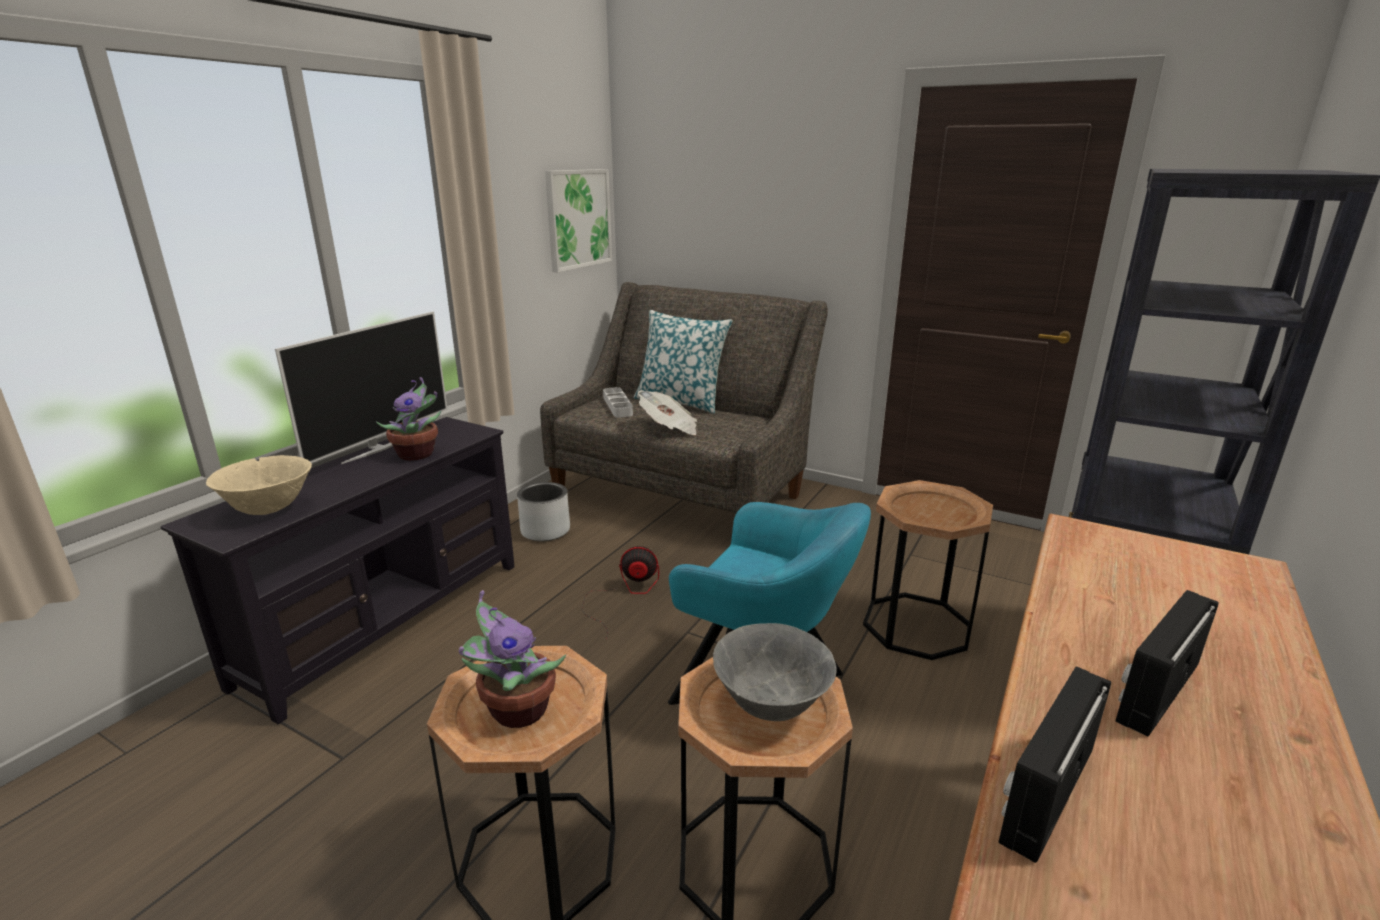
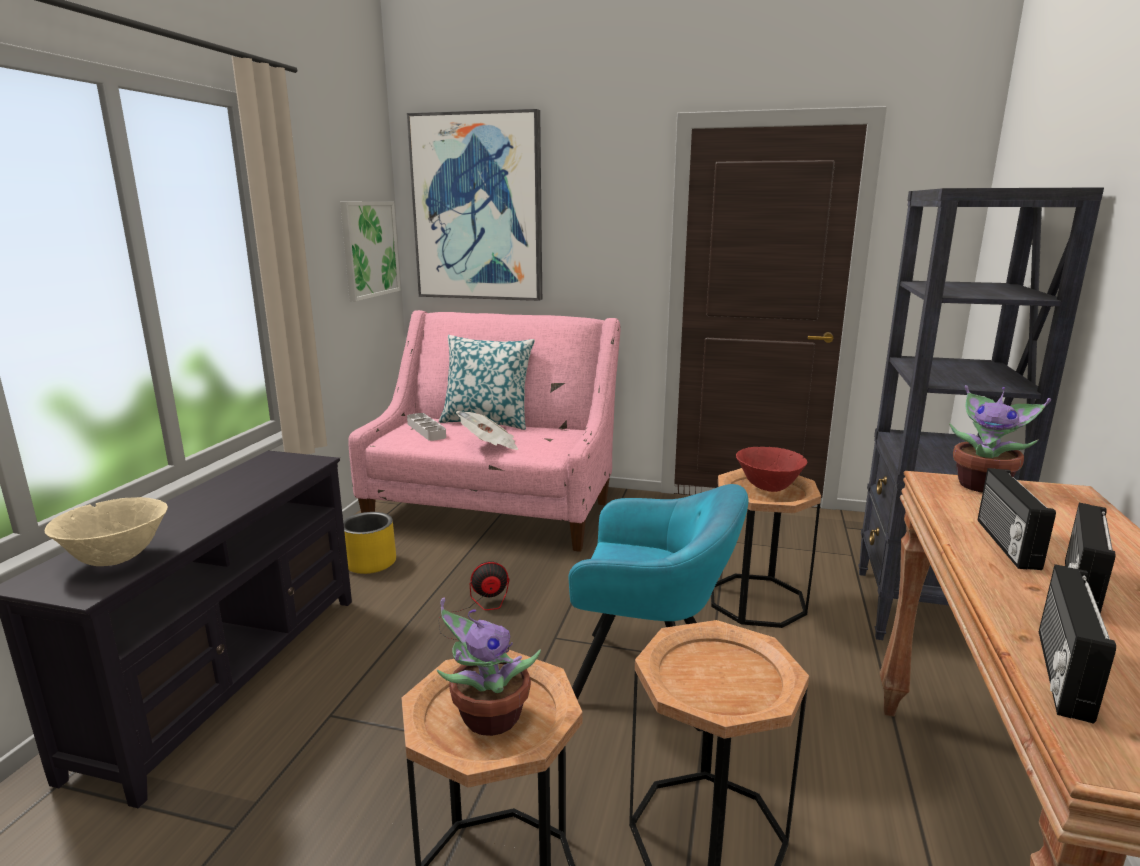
camera: 15 degrees left, 5 degrees down
television [275,311,448,464] -> none
potted plant [376,377,441,461] -> potted plant moved to [949,385,1051,493]
grey planter [517,482,570,541] -> yellow planter [343,512,396,574]
grey sofa [540,282,828,513] -> pink sofa [348,310,621,552]
grey bowl [713,623,837,721] -> none
none -> picture [407,109,542,301]
none -> red bowl [736,447,807,492]
none -> radio [977,468,1056,570]

